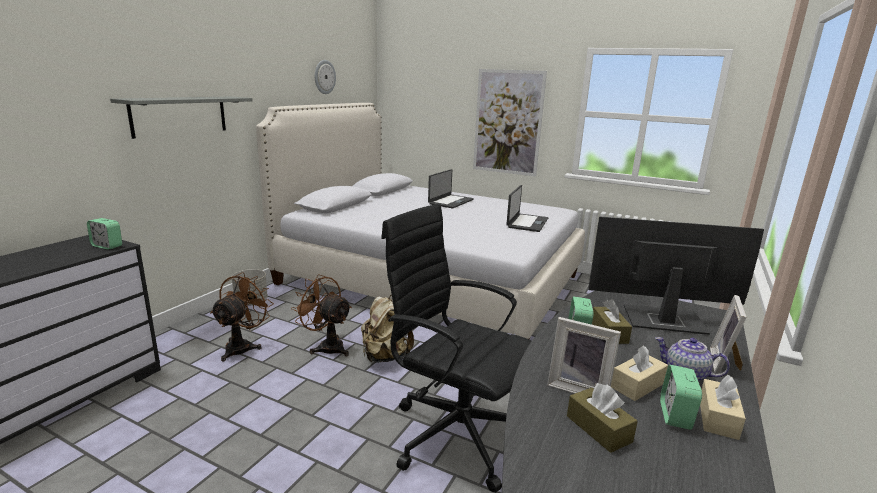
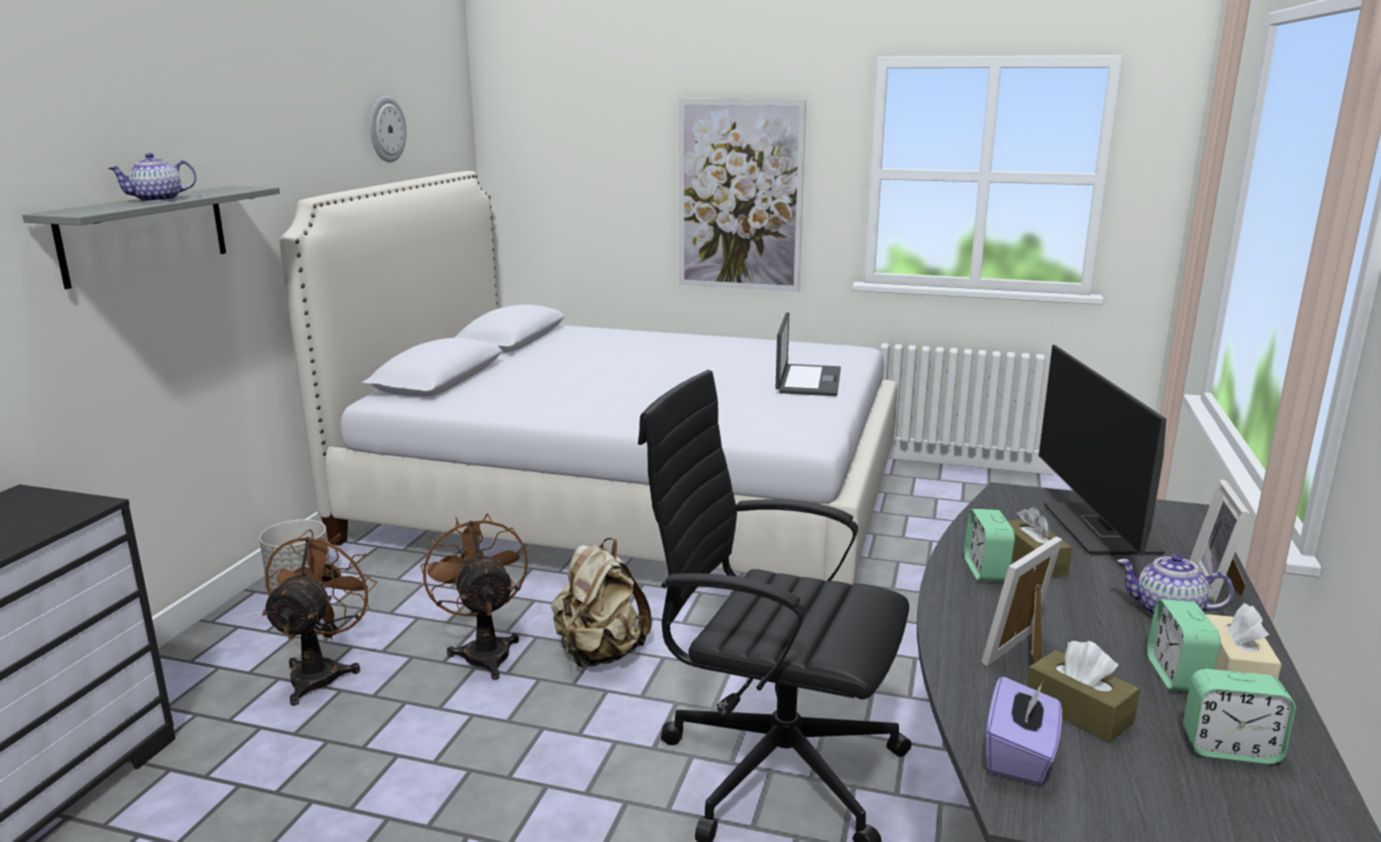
camera: 10 degrees left, 0 degrees up
alarm clock [87,218,122,249] -> alarm clock moved to [1183,669,1296,764]
brown fan [291,275,352,356] -> brown fan turned 45 degrees clockwise [420,513,528,680]
laptop [428,169,474,208] -> none
picture frame [547,317,621,394] -> picture frame turned 120 degrees clockwise [981,537,1063,666]
monitor [588,216,764,335] -> monitor turned 90 degrees counterclockwise [1039,345,1166,556]
beige tissue box [611,345,668,401] -> none
none -> teapot [108,153,196,202]
none -> purple tissue box [986,676,1062,785]

